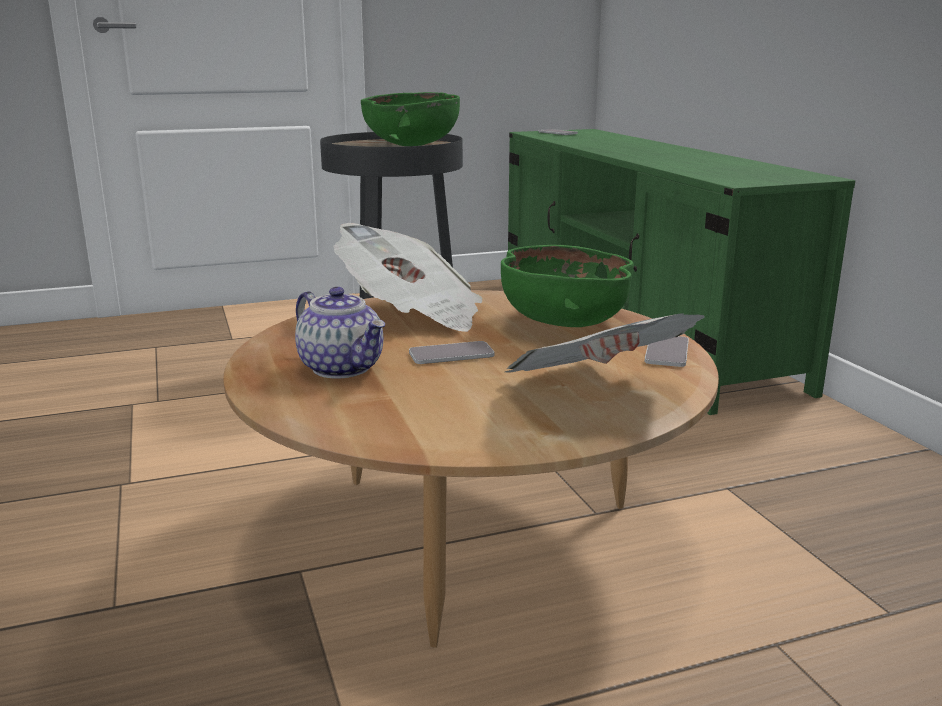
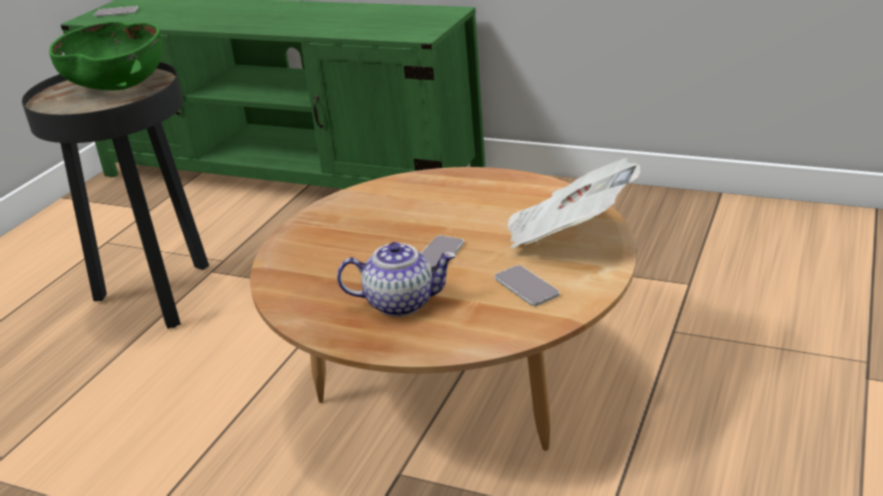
camera: 45 degrees left, 10 degrees up
newspaper [333,223,483,332] -> none
green bowl [501,245,634,327] -> none
phone [645,336,689,367] -> phone moved to [495,265,560,306]

